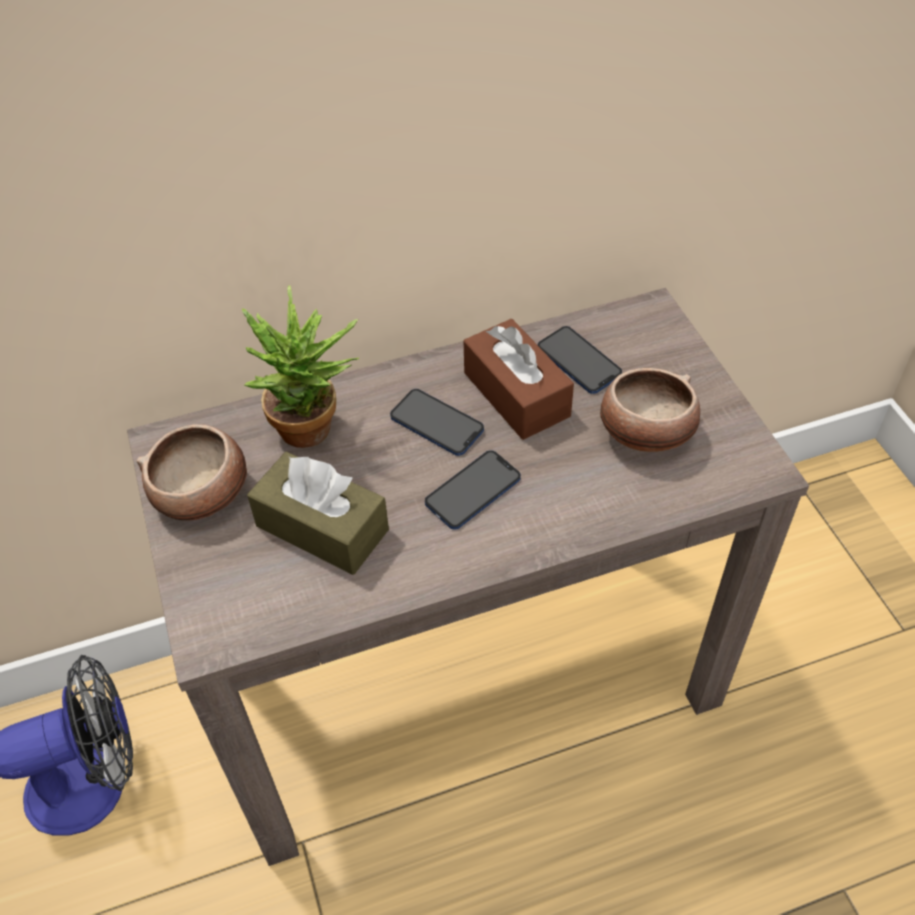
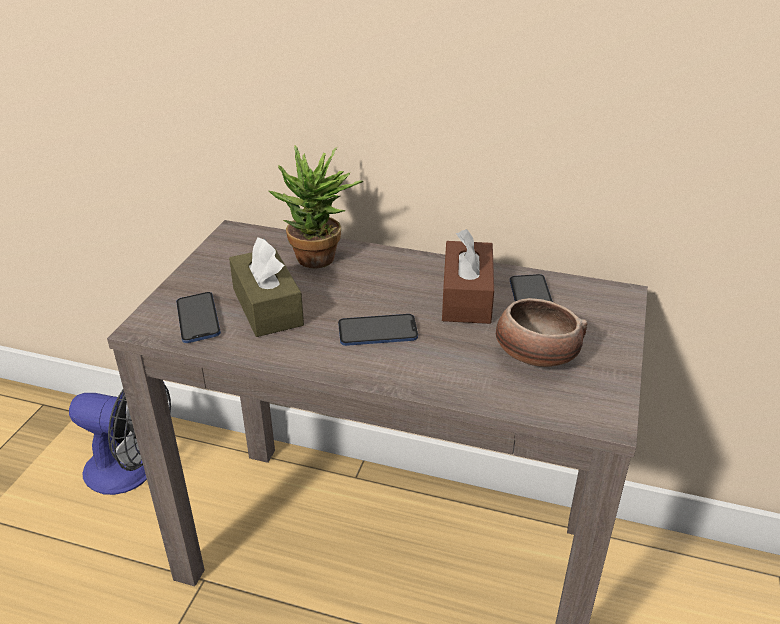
camera: 35 degrees right, 15 degrees down
bowl [137,424,247,521] -> none
phone [390,389,484,456] -> phone moved to [176,292,221,343]

